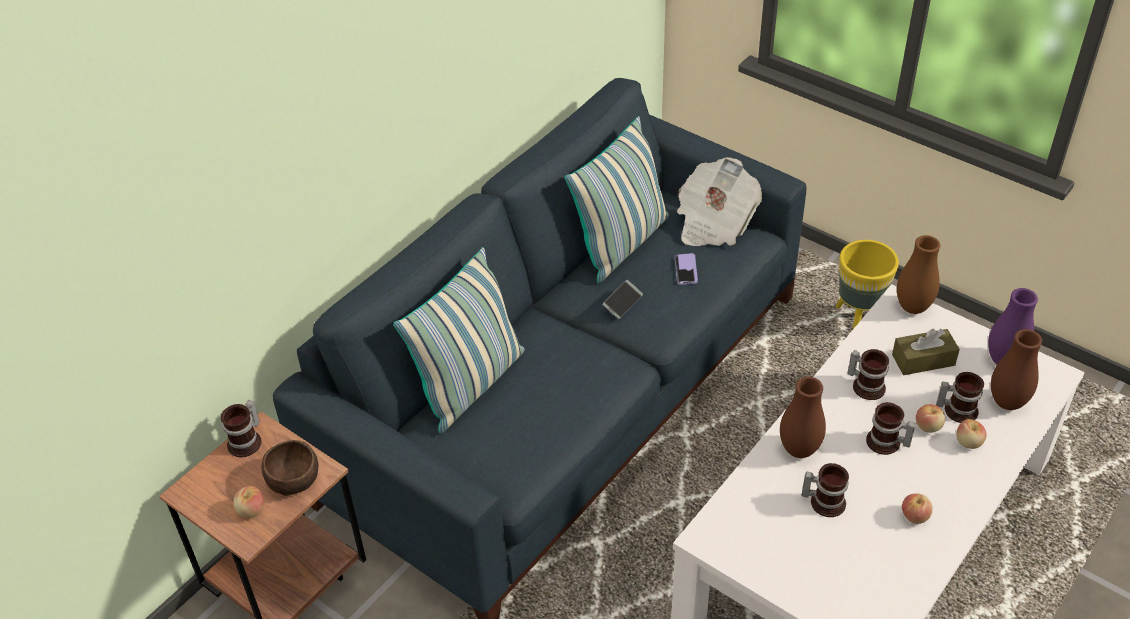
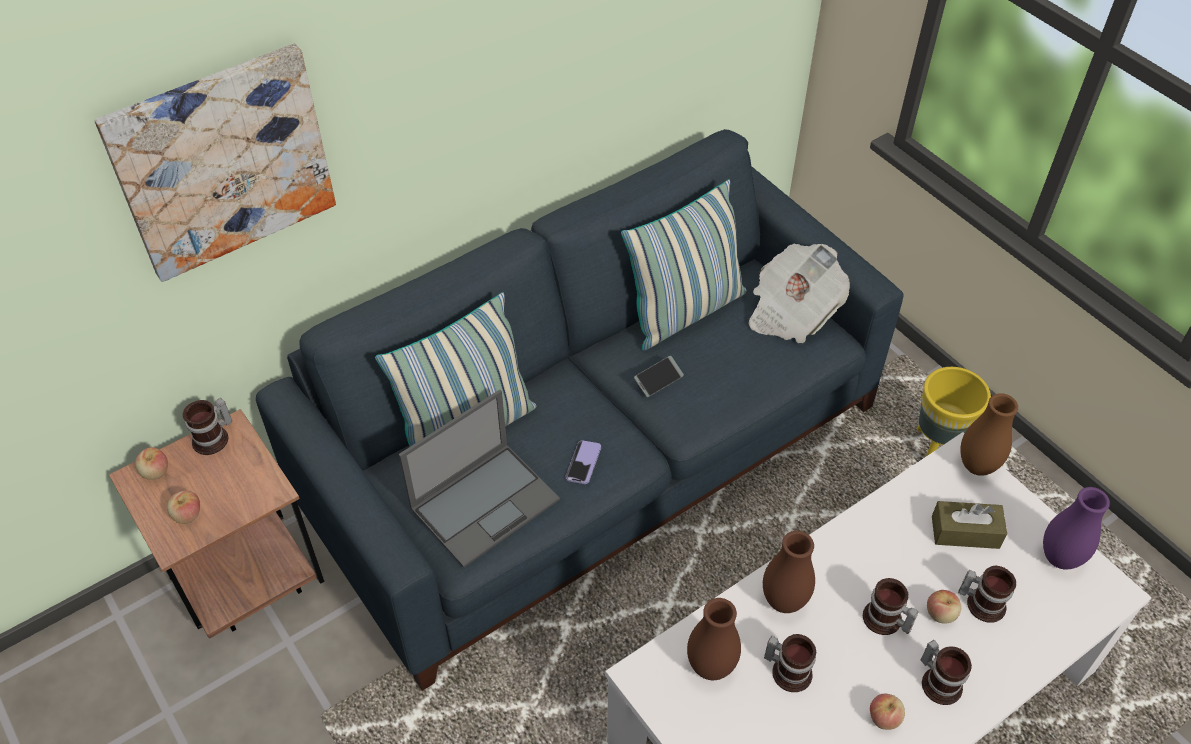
camera: 15 degrees right, 5 degrees up
brown bowl [261,440,318,496] -> none
phone [675,253,698,285] -> phone moved to [565,440,601,484]
mug [848,349,889,400] -> mug moved to [921,640,972,705]
apple [956,419,987,449] -> apple moved to [135,447,168,480]
brown vase [991,329,1042,410] -> brown vase moved to [687,598,741,680]
none -> picture [94,43,336,282]
none -> laptop [399,390,560,568]

